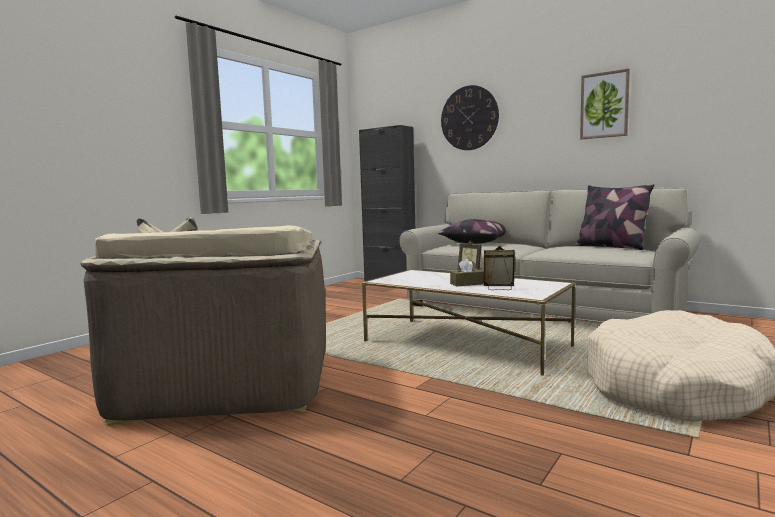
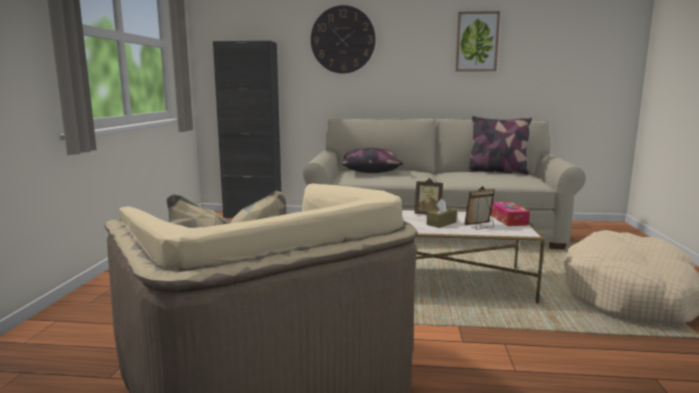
camera: 30 degrees left, 5 degrees up
none -> tissue box [490,202,530,226]

